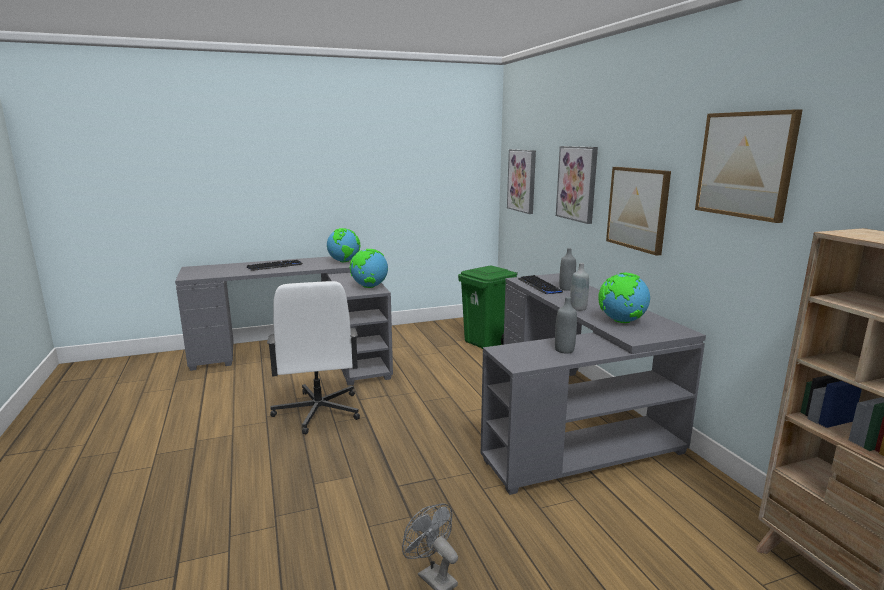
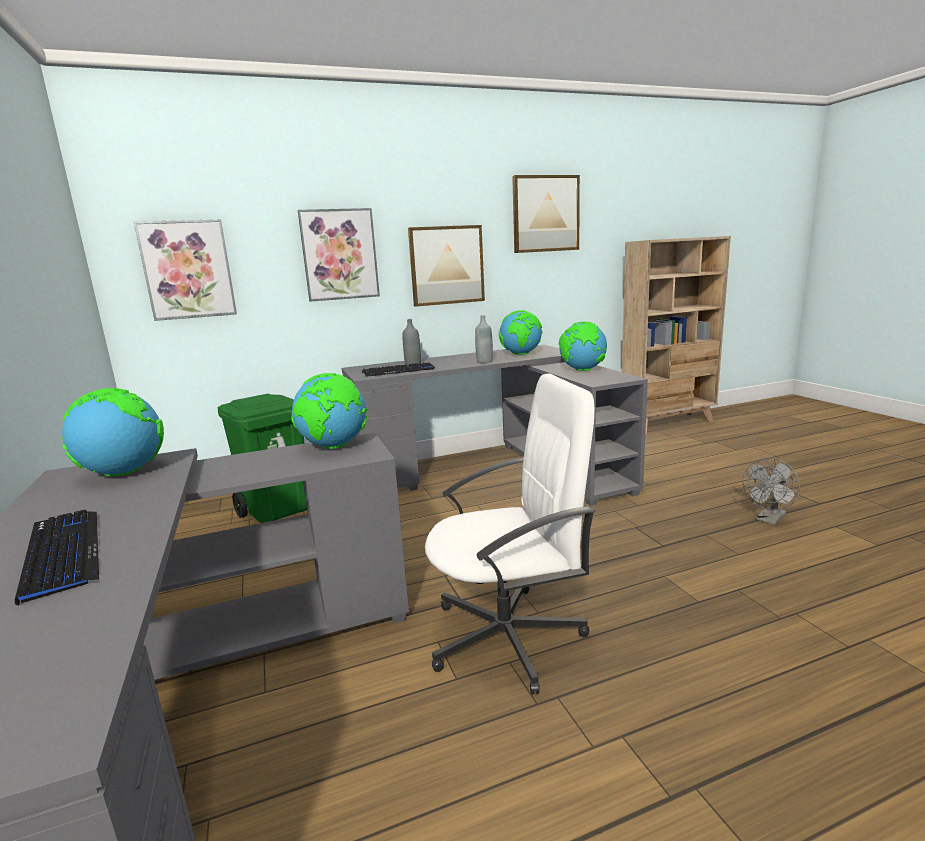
camera: 90 degrees left, 0 degrees up
grey bottle [555,297,577,354] -> globe [559,321,607,371]

